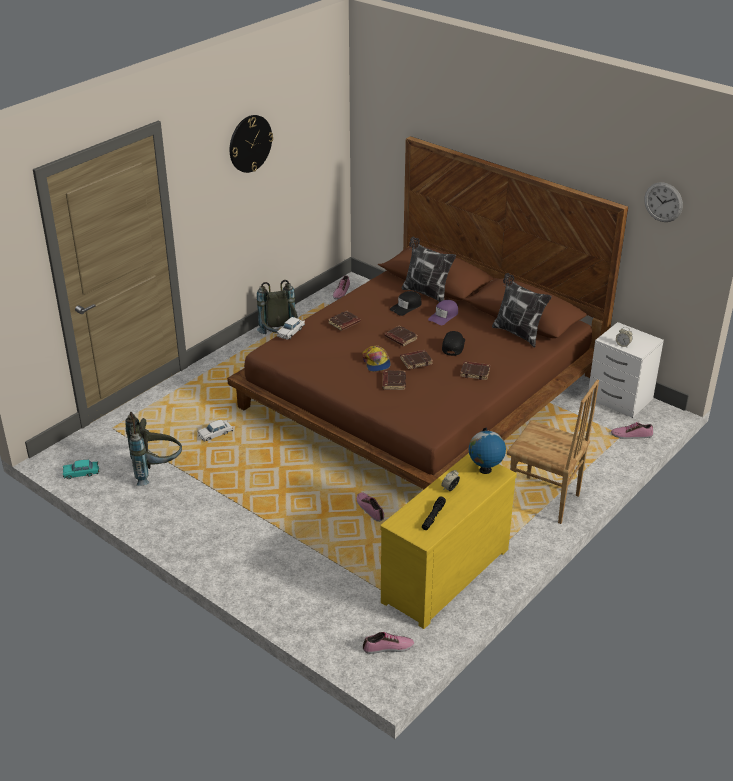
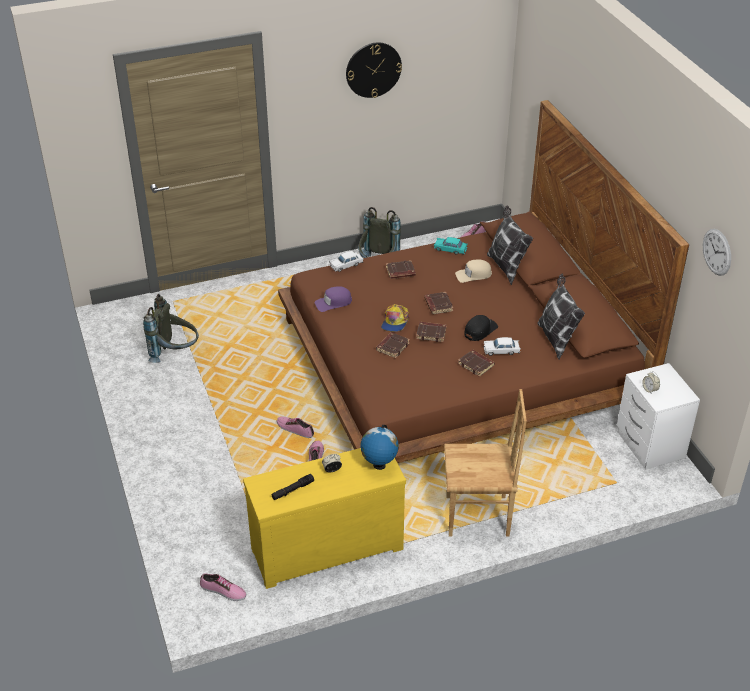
camera: 30 degrees right, 5 degrees up
turquoise toy car [63,460,99,479] -> turquoise toy car moved to [434,237,468,255]
white toy car [198,420,233,441] -> white toy car moved to [483,337,521,356]
black cap [390,291,422,316] -> beige cap [455,259,492,283]
purple cap [428,300,458,325] -> purple cap moved to [315,286,352,312]
brown chair [507,380,599,524] -> brown chair turned 60 degrees counterclockwise [444,389,527,537]
shoe [611,422,653,439] -> shoe moved to [277,417,314,438]

